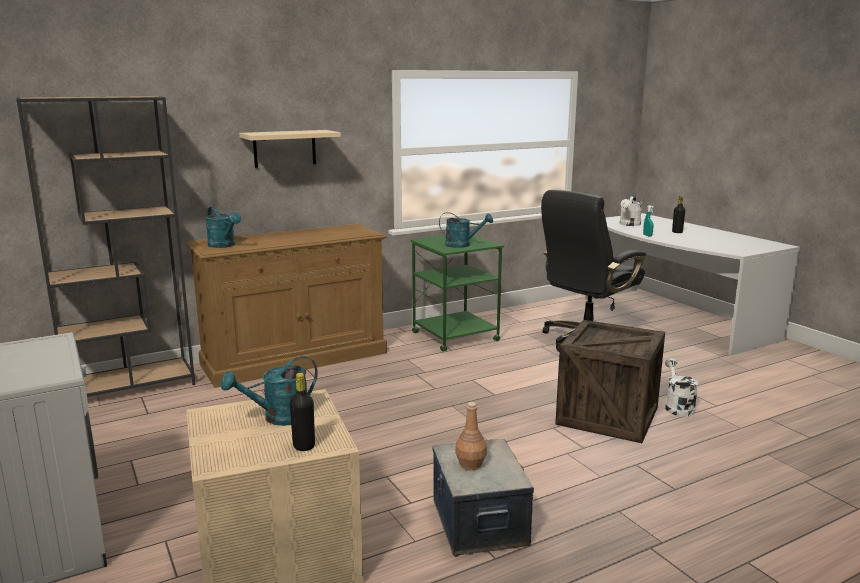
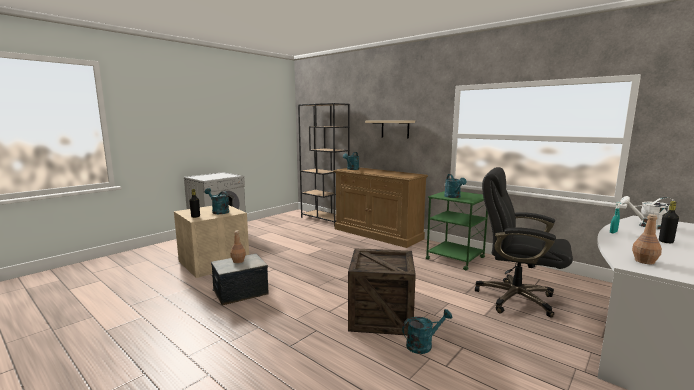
camera: 70 degrees right, 5 degrees down
white watering can [665,358,698,417] -> turquoise watering can [402,309,452,354]
none -> brown bottle [632,214,662,264]

